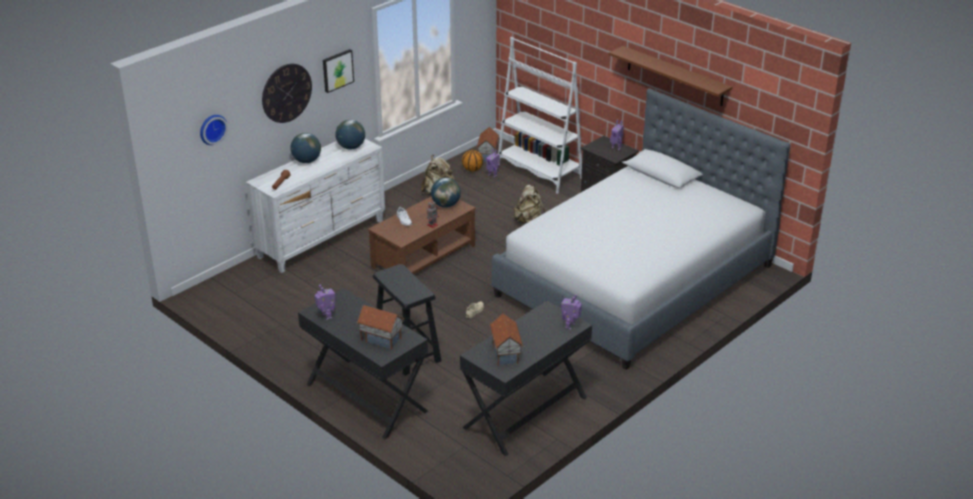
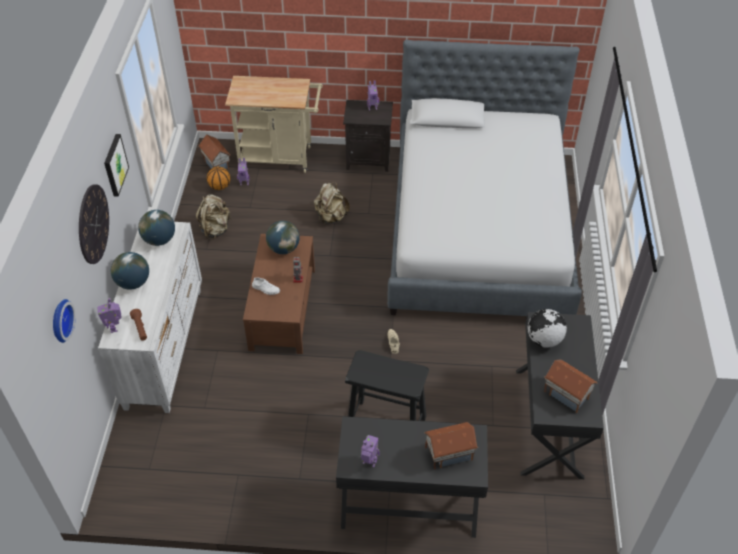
camera: 40 degrees left, 15 degrees up
white bookcase [498,37,582,194] -> beige cart [225,76,323,173]
toy robot [561,294,582,330] -> toy robot moved to [97,298,121,333]
brown shelf [609,46,732,106] -> none
none -> globe [527,309,567,348]

